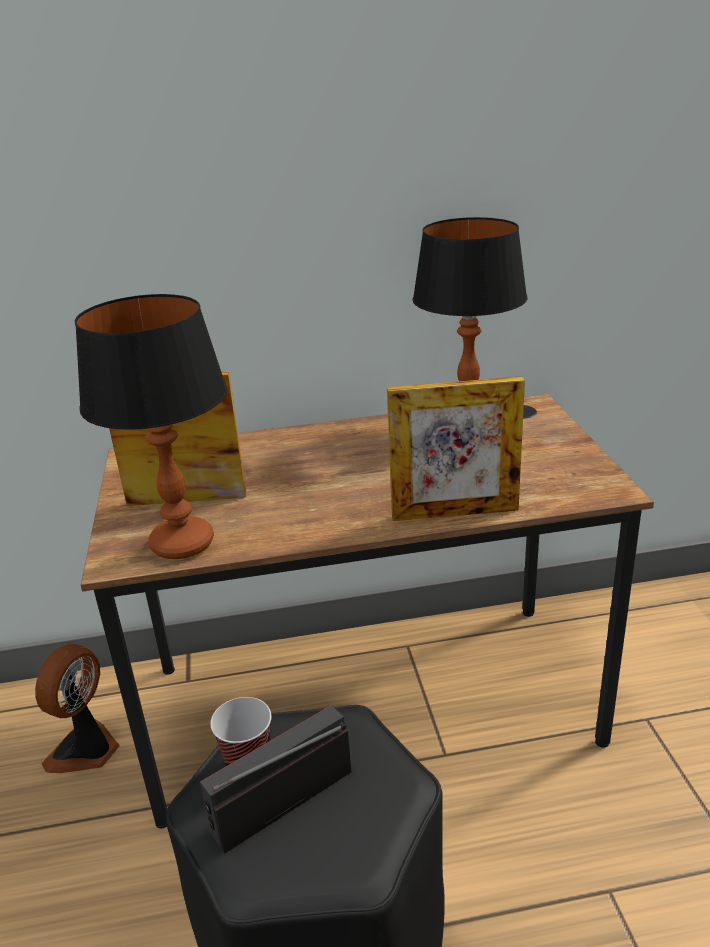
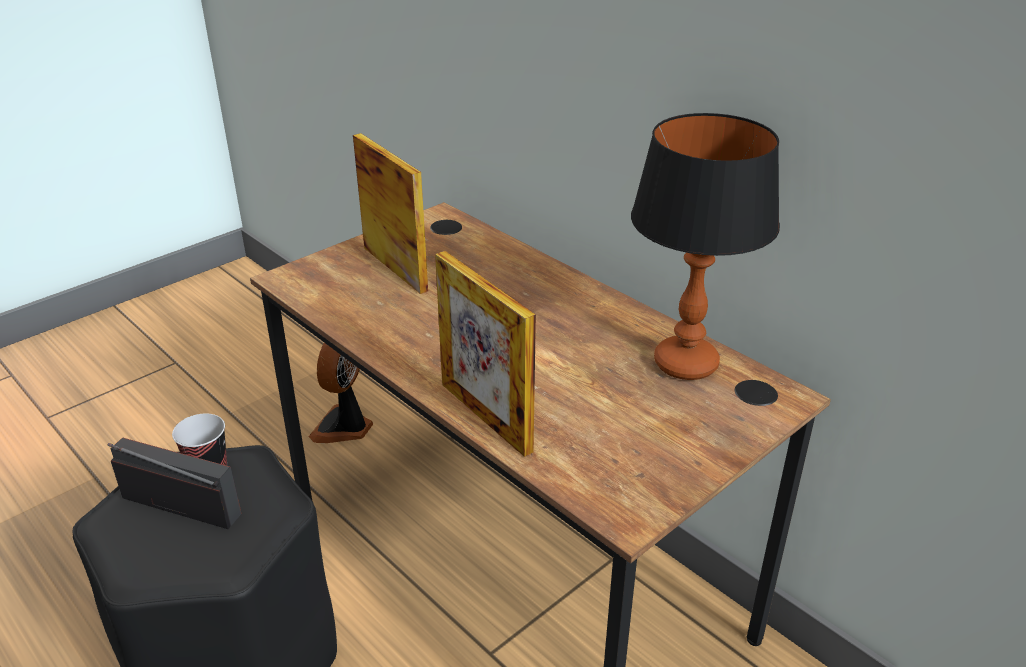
camera: 55 degrees right, 5 degrees up
fan [35,644,119,773] -> fan turned 60 degrees counterclockwise [309,343,373,443]
table lamp [75,294,227,559] -> none

